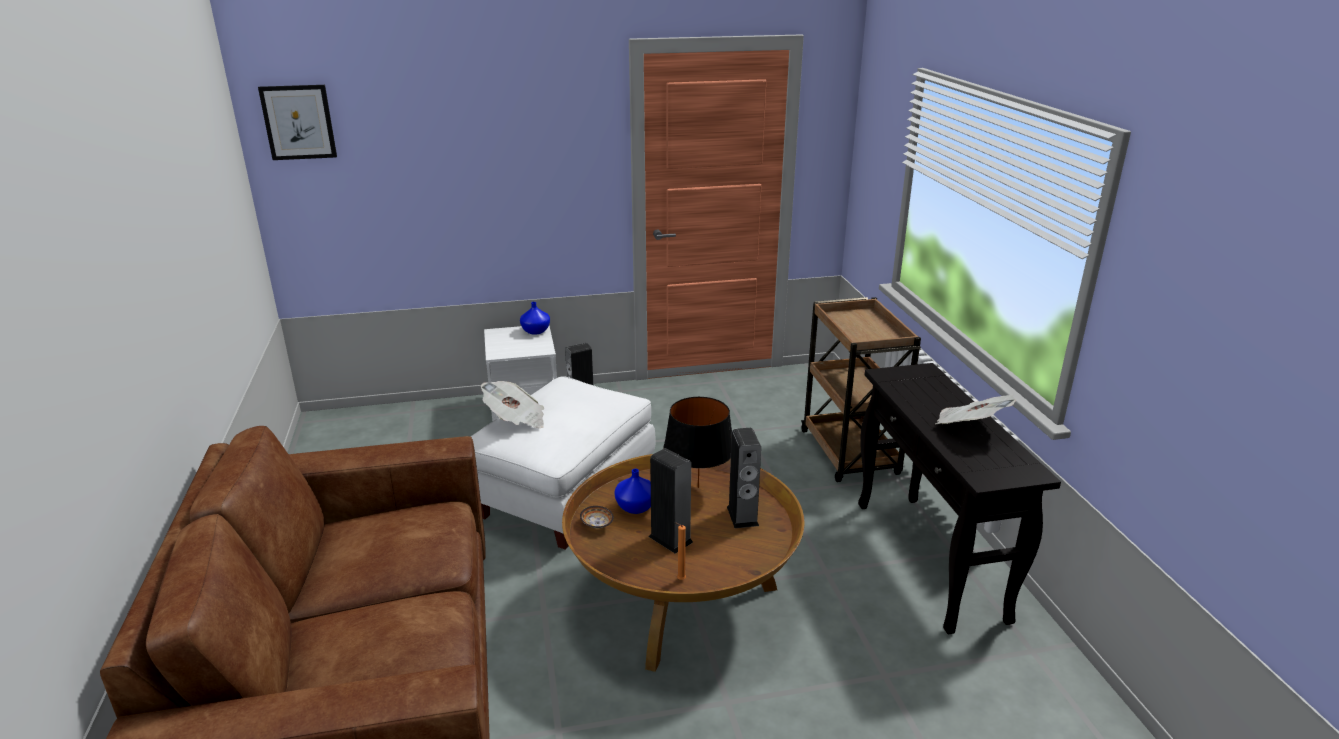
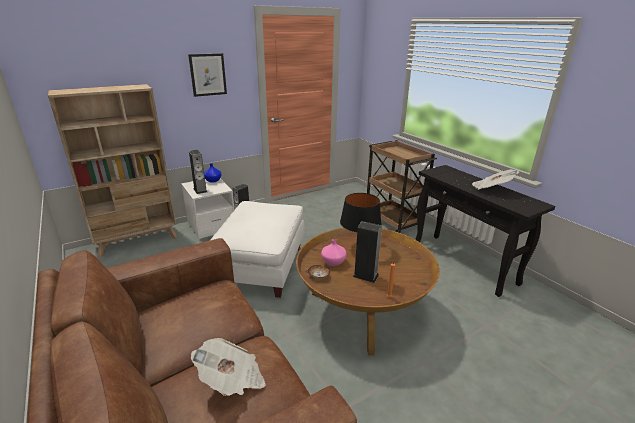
camera: 20 degrees left, 0 degrees up
picture [258,85,337,160] -> picture moved to [188,53,227,97]
newspaper [481,381,544,428] -> newspaper moved to [191,338,266,396]
blue vase [615,469,651,514] -> pink vase [321,239,347,266]
speaker [727,428,761,528] -> speaker moved to [189,150,207,194]
none -> beige bookcase [48,84,177,258]

